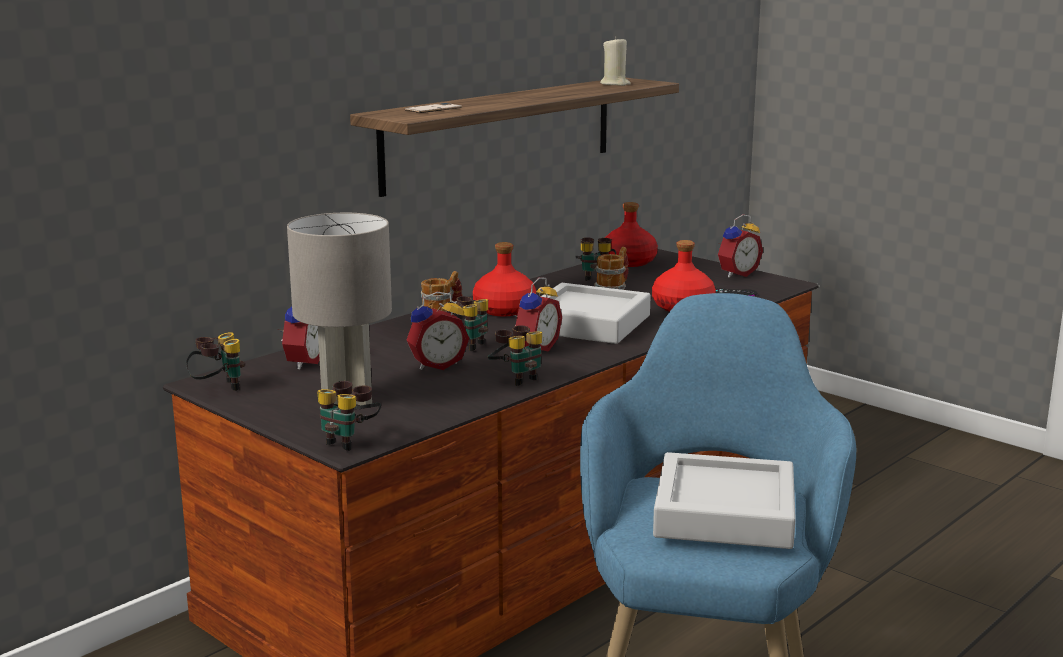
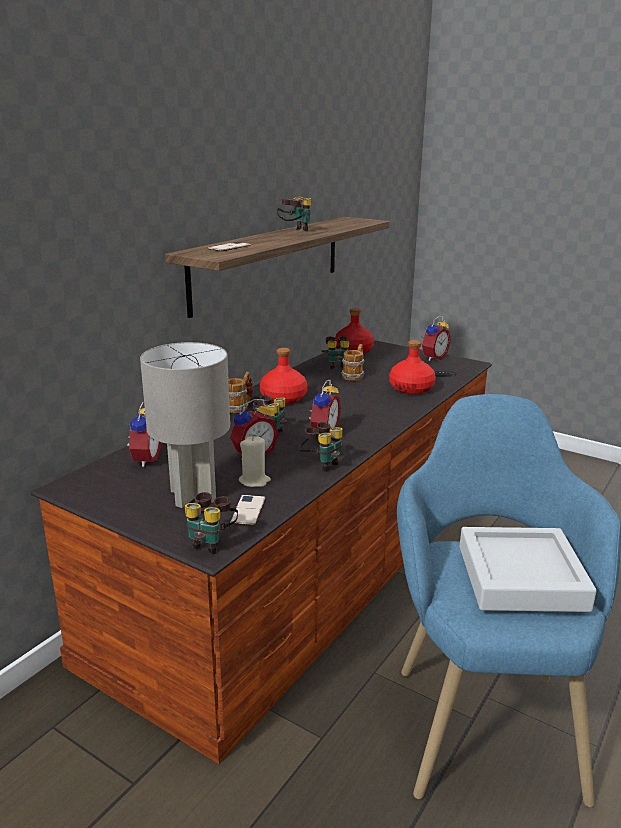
camera: 10 degrees left, 5 degrees up
binoculars [186,332,245,391] -> binoculars moved to [277,197,311,232]
grey tray [541,283,651,344] -> none
beige candle [600,36,631,86] -> beige candle moved to [238,436,271,487]
none -> phone [230,495,265,525]

